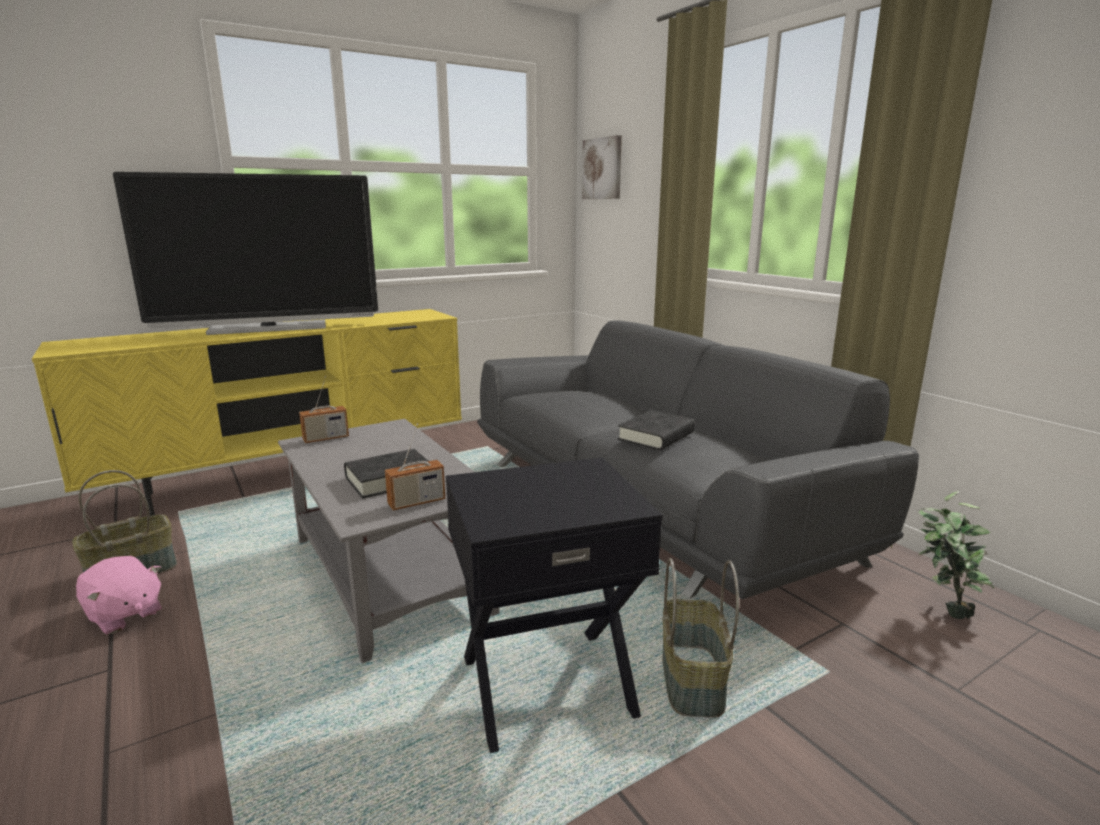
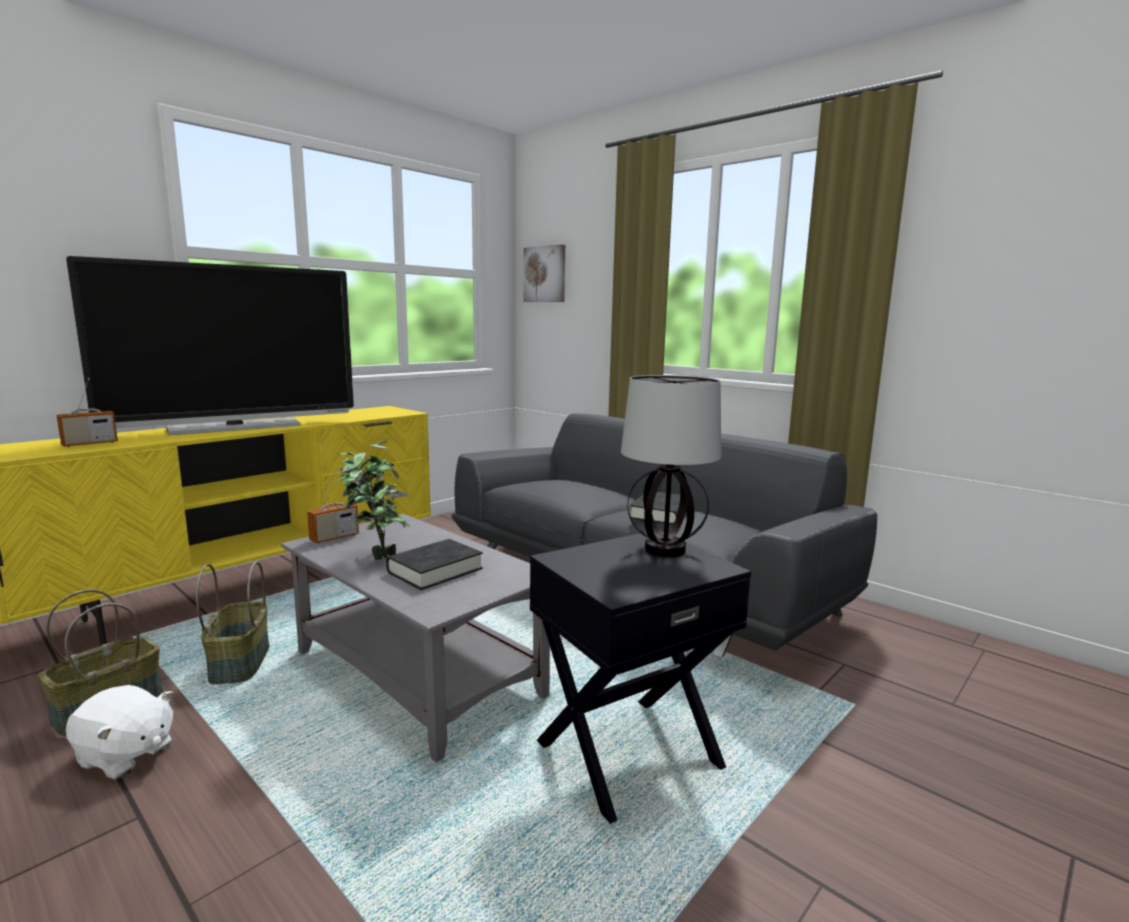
camera: 15 degrees left, 5 degrees down
pink plush toy [76,556,162,635] -> white plush toy [66,685,173,779]
radio [385,423,445,510] -> radio moved to [56,378,118,447]
basket [663,558,739,718] -> basket moved to [196,561,269,685]
potted plant [919,491,994,619] -> potted plant moved to [337,440,410,560]
none -> table lamp [621,375,721,557]

